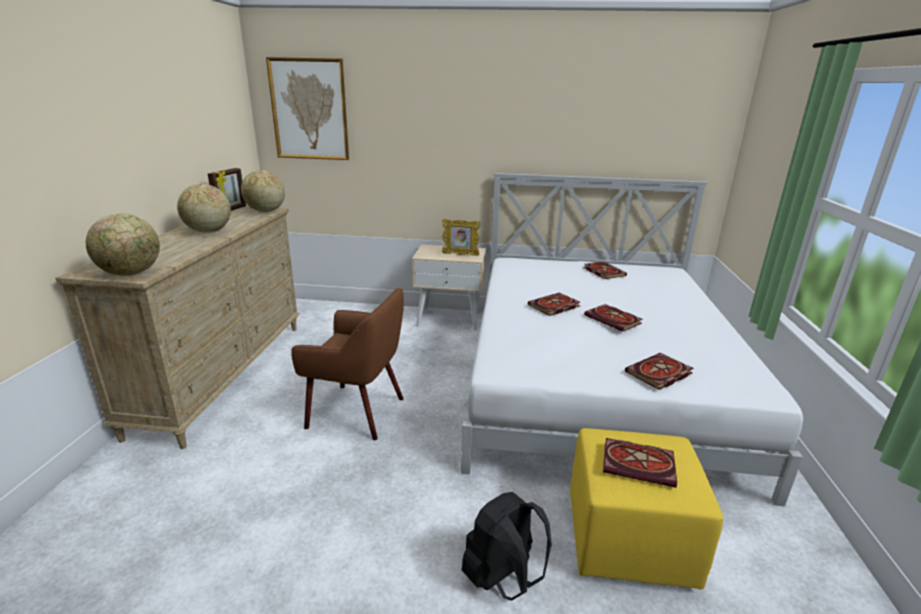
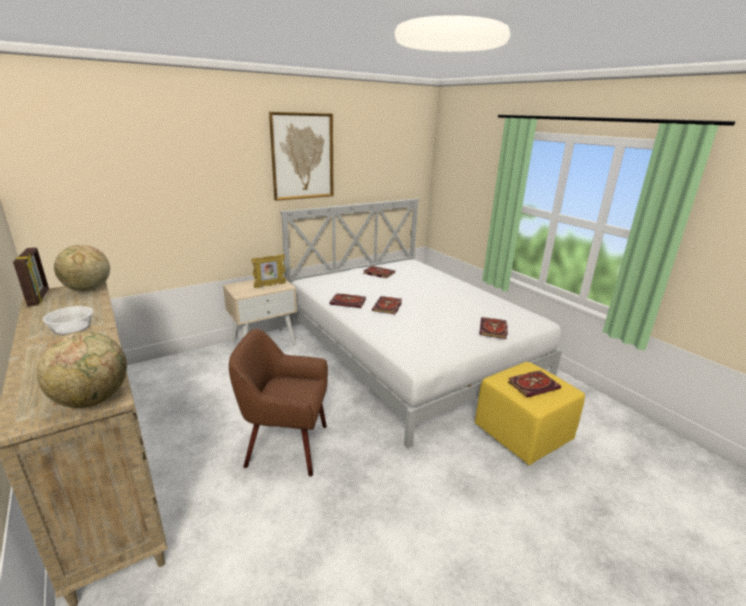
camera: 40 degrees left, 0 degrees up
globe [177,184,231,233] -> bowl [43,306,93,336]
picture [266,57,349,160] -> picture moved to [269,112,333,201]
brown armchair [291,288,404,440] -> brown armchair turned 150 degrees counterclockwise [229,329,328,476]
black backpack [462,492,552,600] -> none
book [584,304,643,332] -> book moved to [330,293,366,308]

